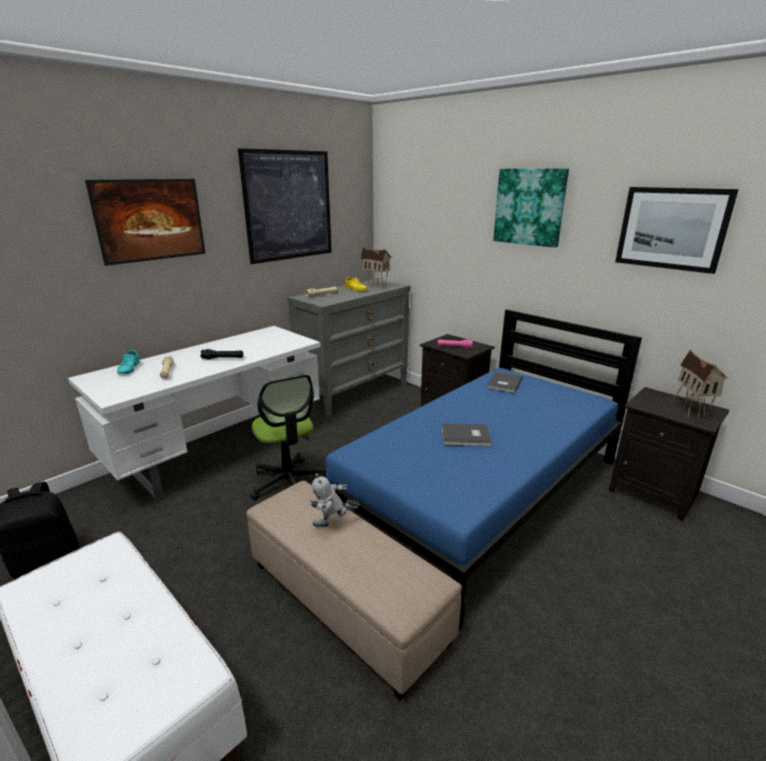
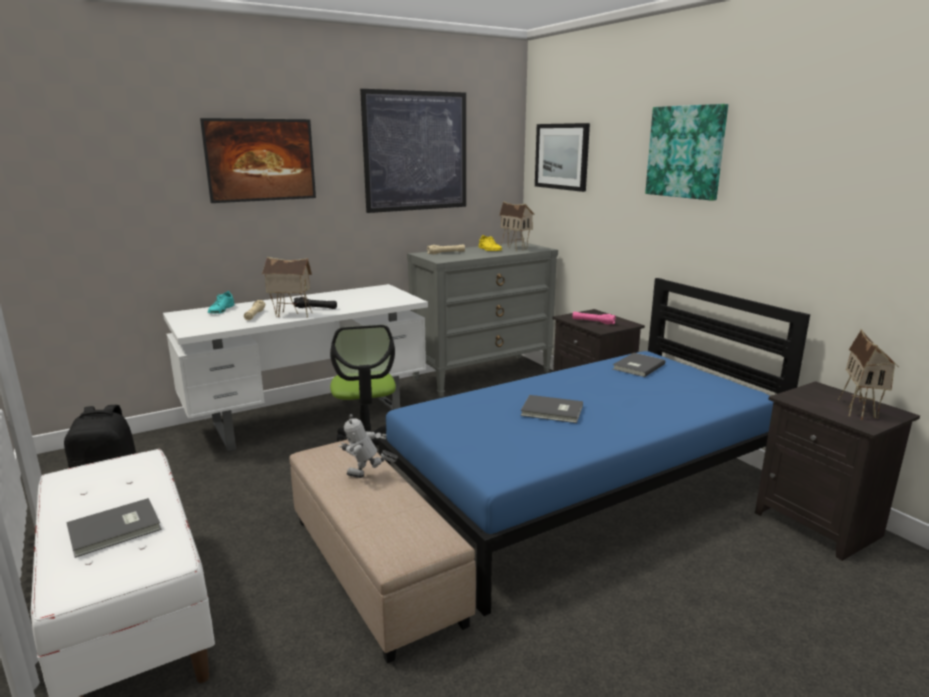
camera: 15 degrees right, 5 degrees down
picture [615,187,738,274] -> picture moved to [535,123,590,192]
none -> grey book [66,498,161,558]
none -> toy house [262,257,312,318]

